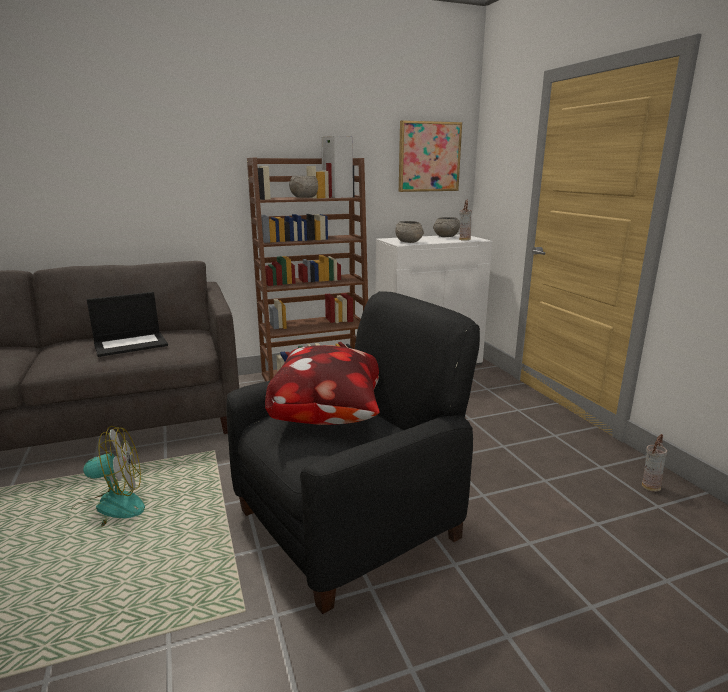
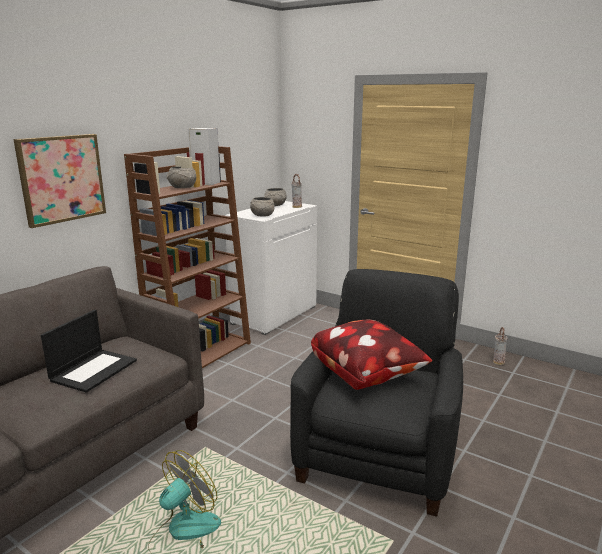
camera: 35 degrees left, 0 degrees up
picture [399,120,462,192] -> picture moved to [13,134,106,228]

